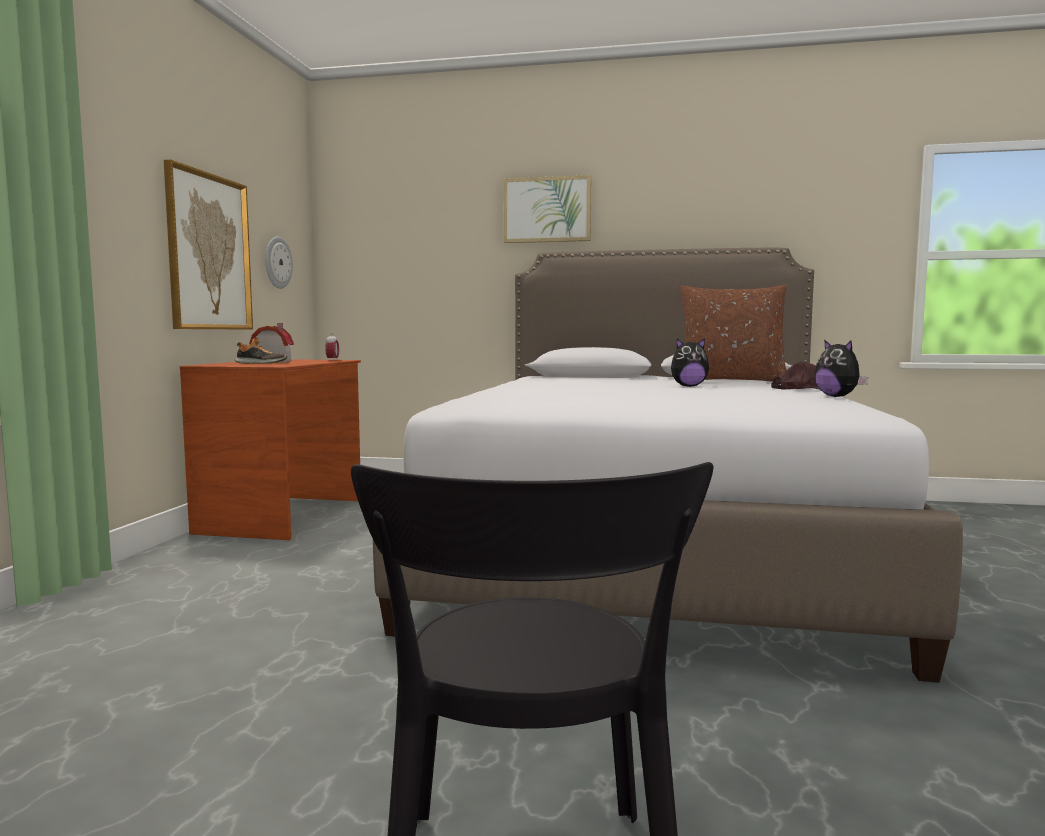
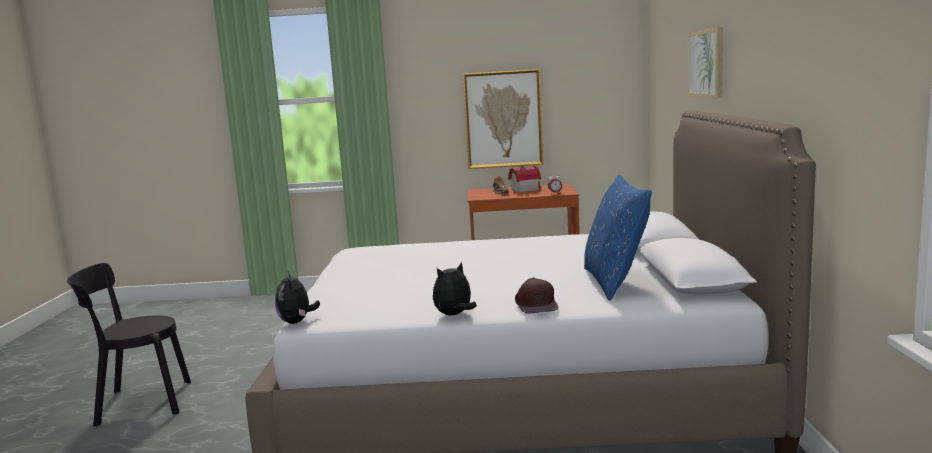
camera: 80 degrees right, 5 degrees up
wall clock [265,237,293,289] -> none
plush toy [671,338,709,387] -> plush toy moved to [275,272,320,324]
brown pillow [680,285,787,382] -> blue pillow [584,175,652,301]

